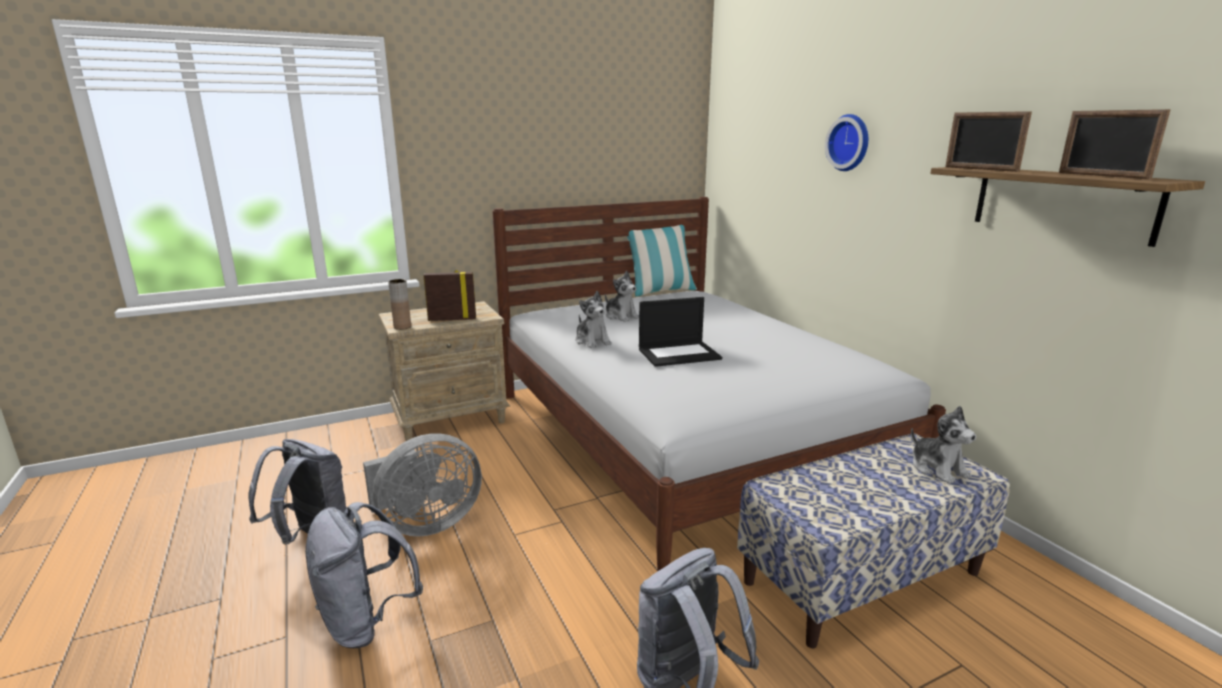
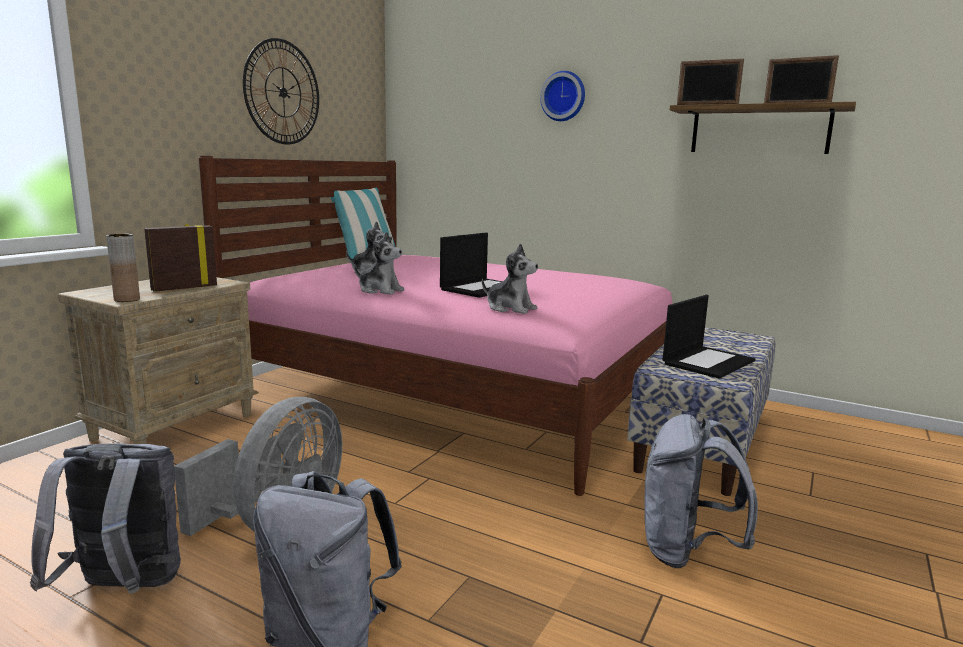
camera: 35 degrees left, 5 degrees down
white bed [492,197,946,572] -> pink bed [199,156,673,496]
plush toy [911,406,976,484] -> plush toy moved to [482,244,538,314]
none -> wall clock [243,38,319,145]
none -> laptop [662,295,756,379]

